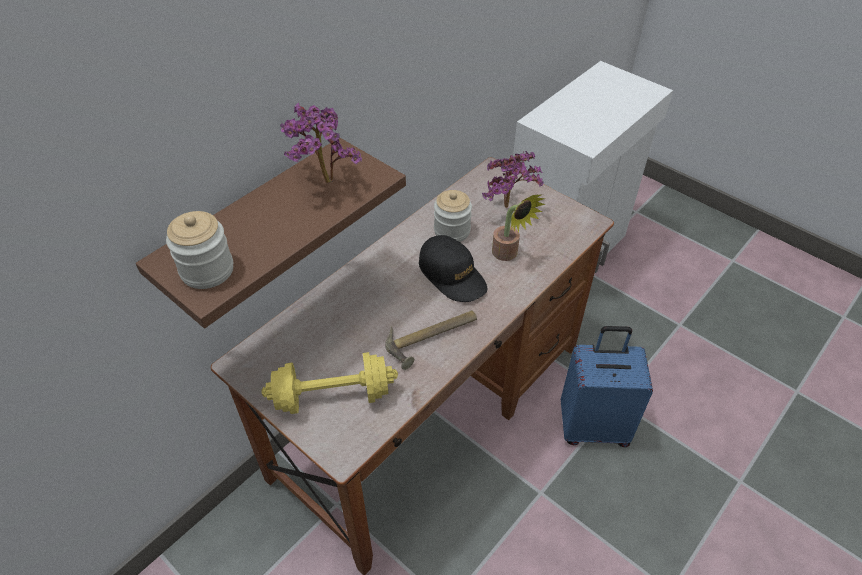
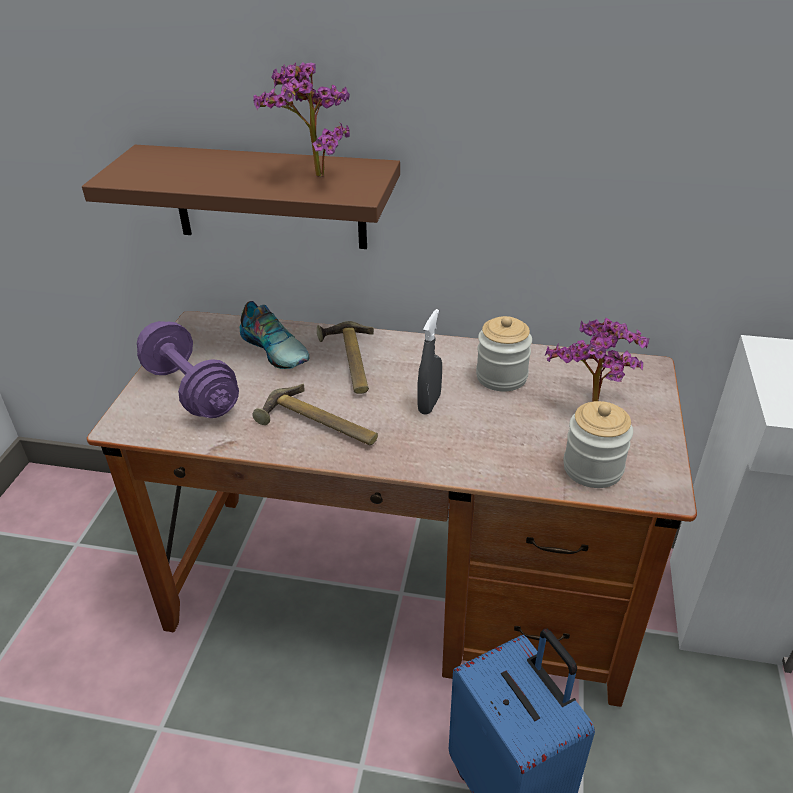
camera: 60 degrees right, 10 degrees down
jar [166,211,233,289] -> jar moved to [563,401,633,488]
yellow dumbbell [261,352,398,414] -> purple dumbbell [137,321,239,418]
black cap [419,235,487,302] -> grey spray bottle [418,309,442,415]
potted plant [492,194,546,261] -> none
none -> shoe [240,301,310,369]
none -> hammer [317,321,374,394]

